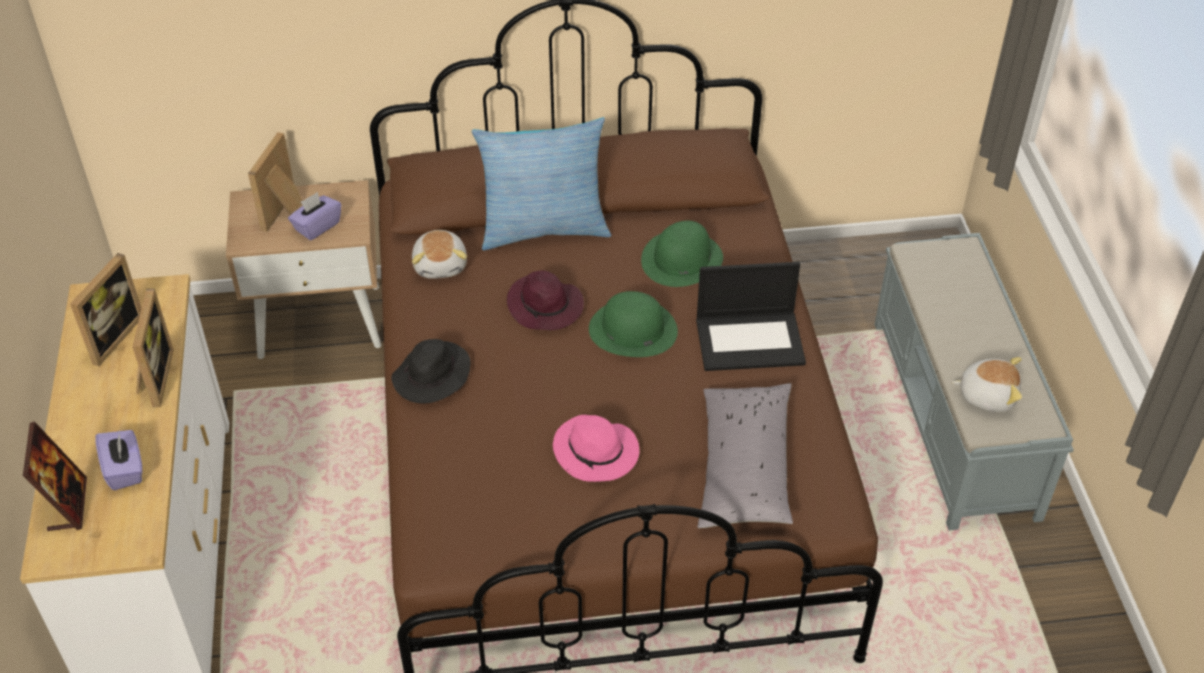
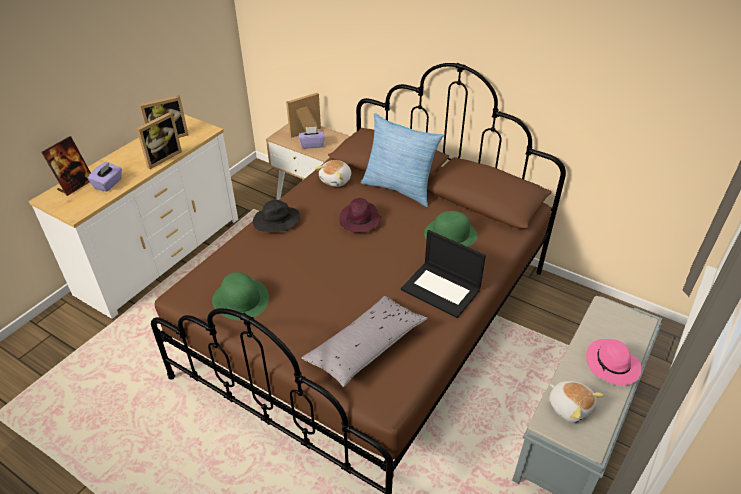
camera: 40 degrees right, 5 degrees down
pink hat [553,415,639,482] -> pink hat moved to [586,339,642,385]
green hat [589,291,678,357] -> green hat moved to [212,272,269,321]

